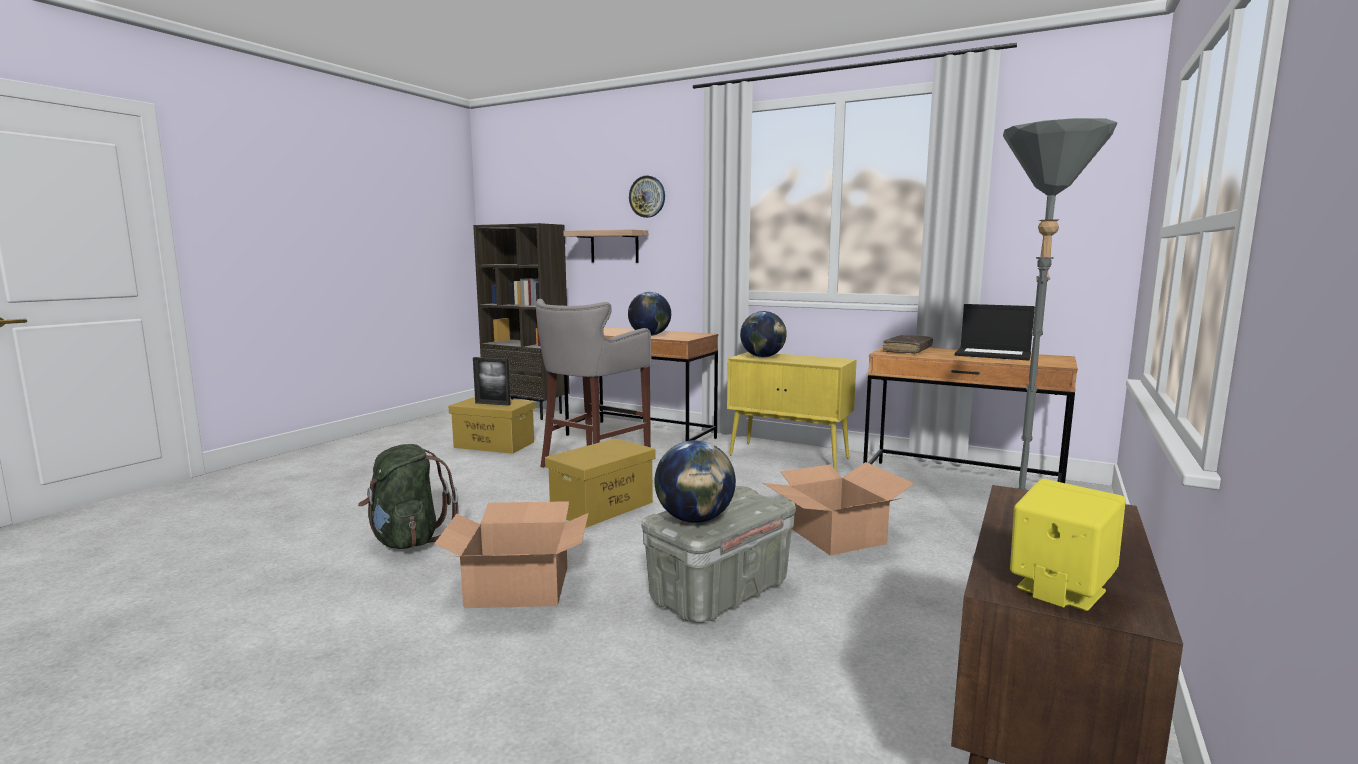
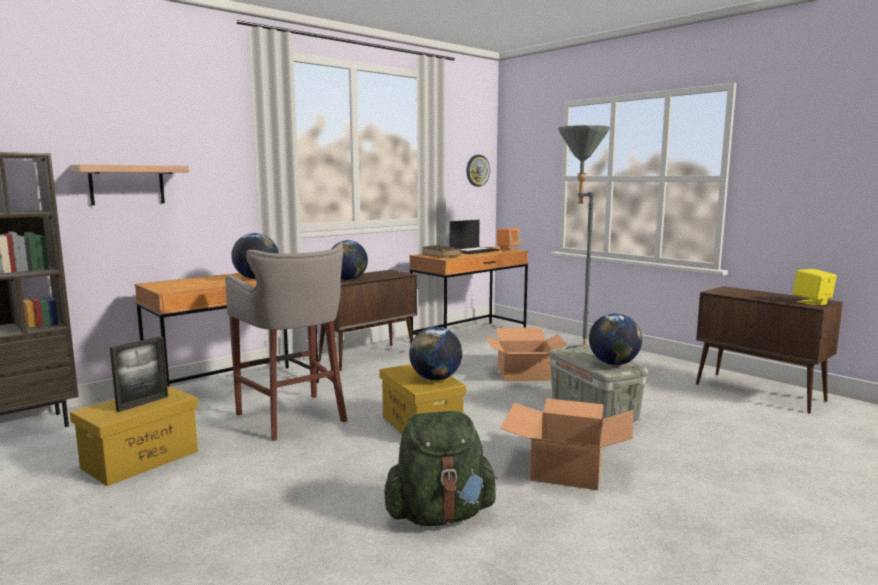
camera: 70 degrees left, 0 degrees up
wall clock [629,176,665,218] -> wall clock moved to [466,155,490,187]
yellow cabinet [727,352,857,470] -> brown cabinet [318,270,417,371]
none -> globe [409,327,462,380]
none -> orange speaker [497,228,521,251]

